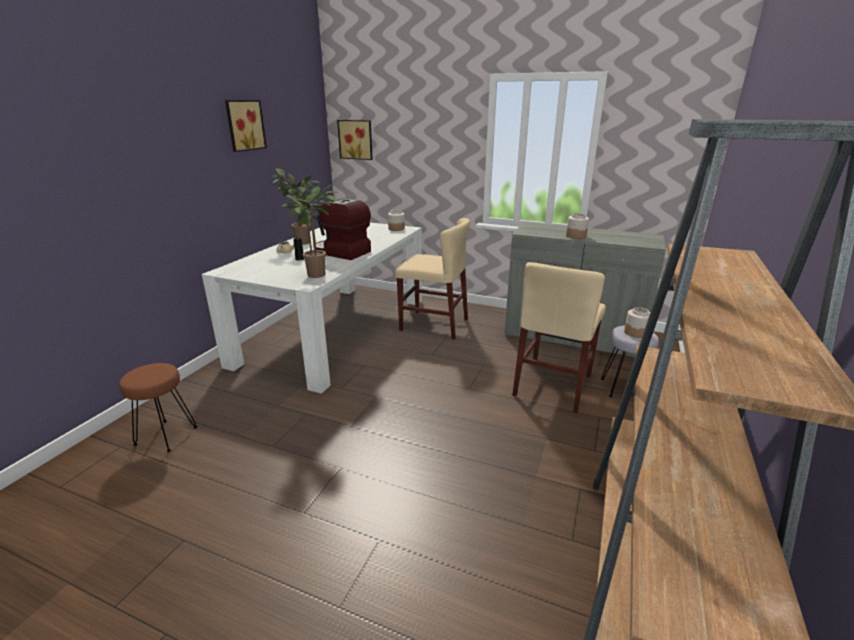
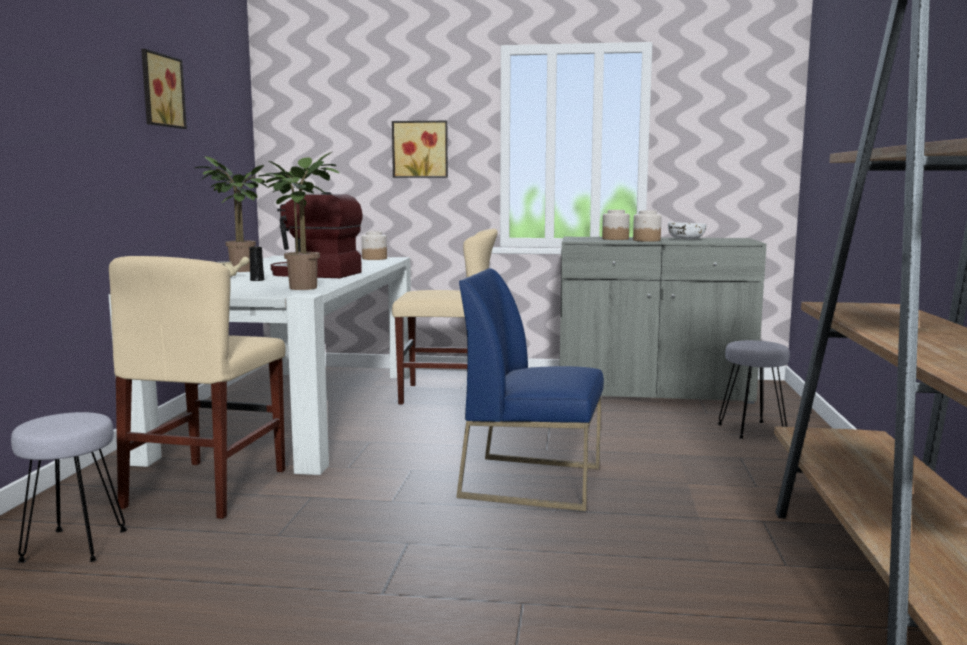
camera: 15 degrees left, 15 degrees down
brown stool [119,363,198,452] -> grey stool [11,412,127,563]
picture [337,120,373,160] -> picture moved to [392,121,448,178]
beige chair [512,262,606,413] -> beige chair moved to [109,256,286,519]
jar [624,307,650,338] -> jar moved to [602,210,630,240]
none -> blue chair [456,268,604,511]
none -> white bowl [668,222,706,240]

